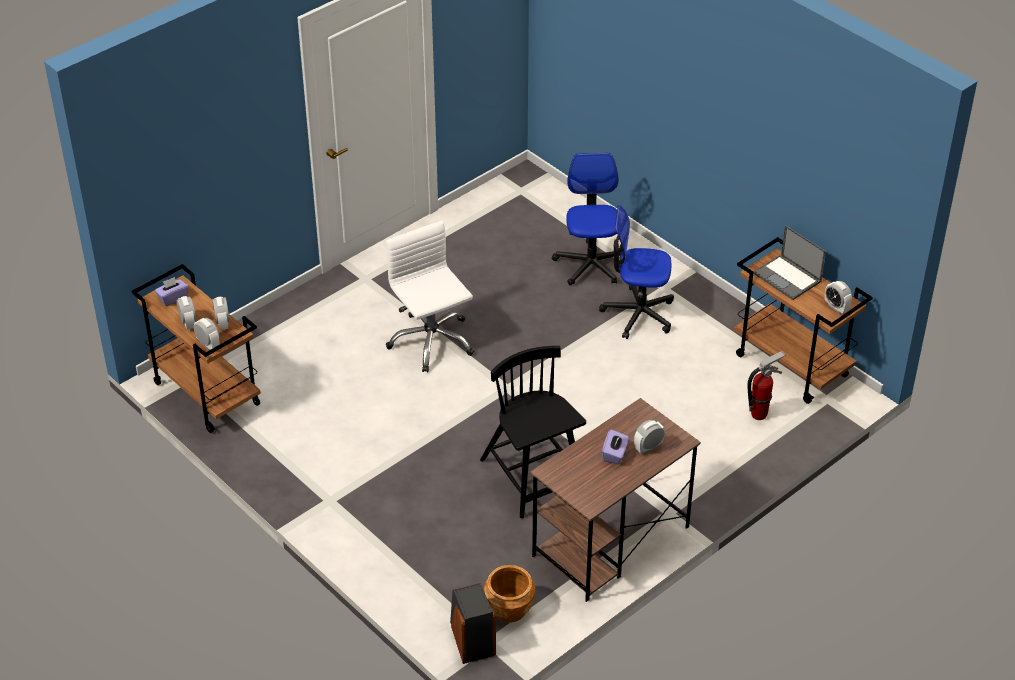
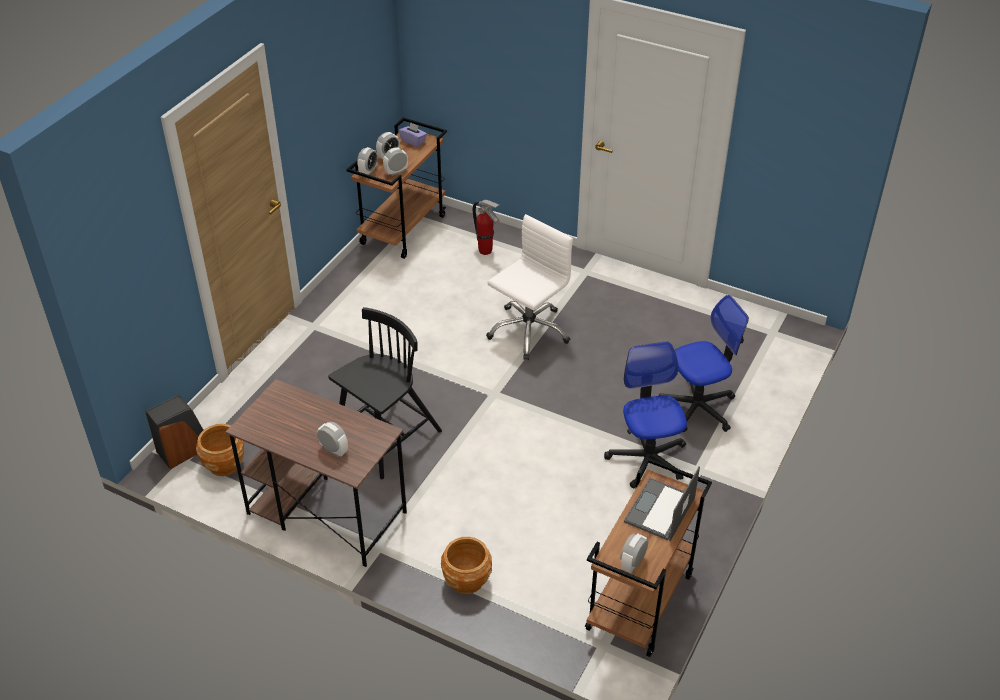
camera: 70 degrees right, 0 degrees up
purple tissue box [602,429,629,464] -> none
fire extinguisher [747,351,785,420] -> fire extinguisher moved to [473,200,500,255]
none -> brown planter [441,537,492,594]

